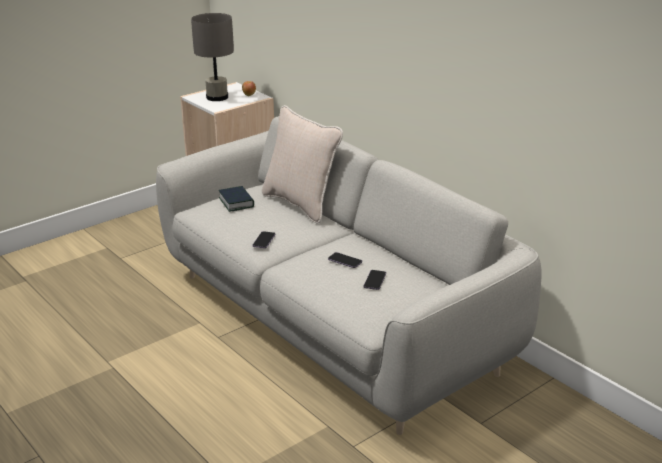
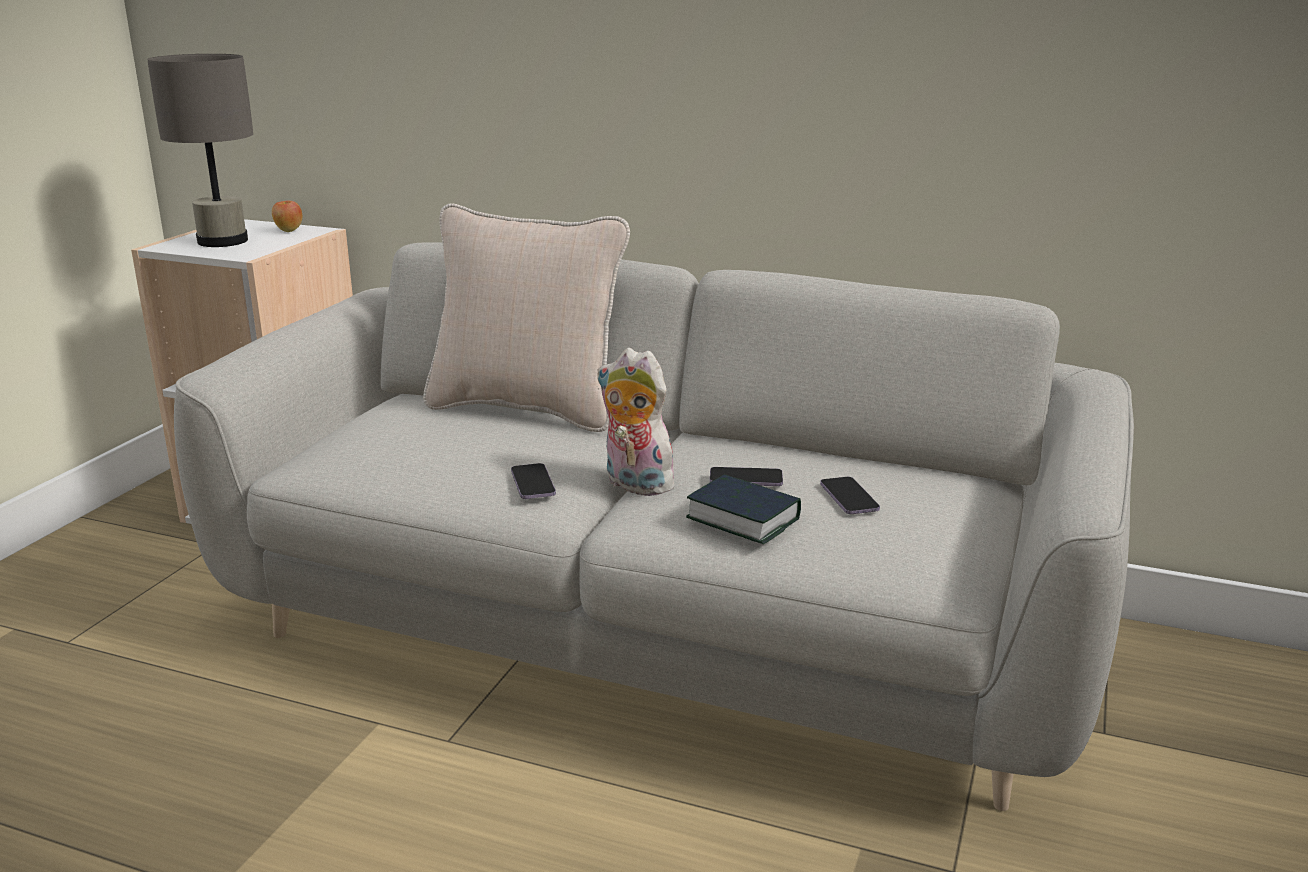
camera: 30 degrees left, 5 degrees down
book [219,186,254,212] -> book moved to [686,474,801,544]
none -> plush toy [597,348,683,497]

